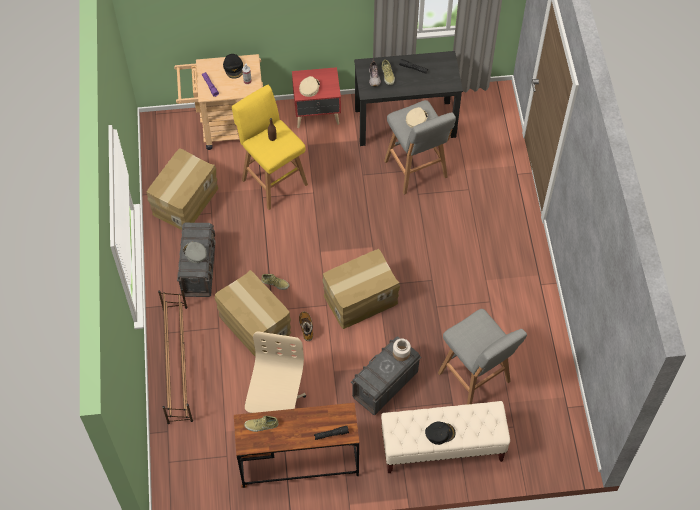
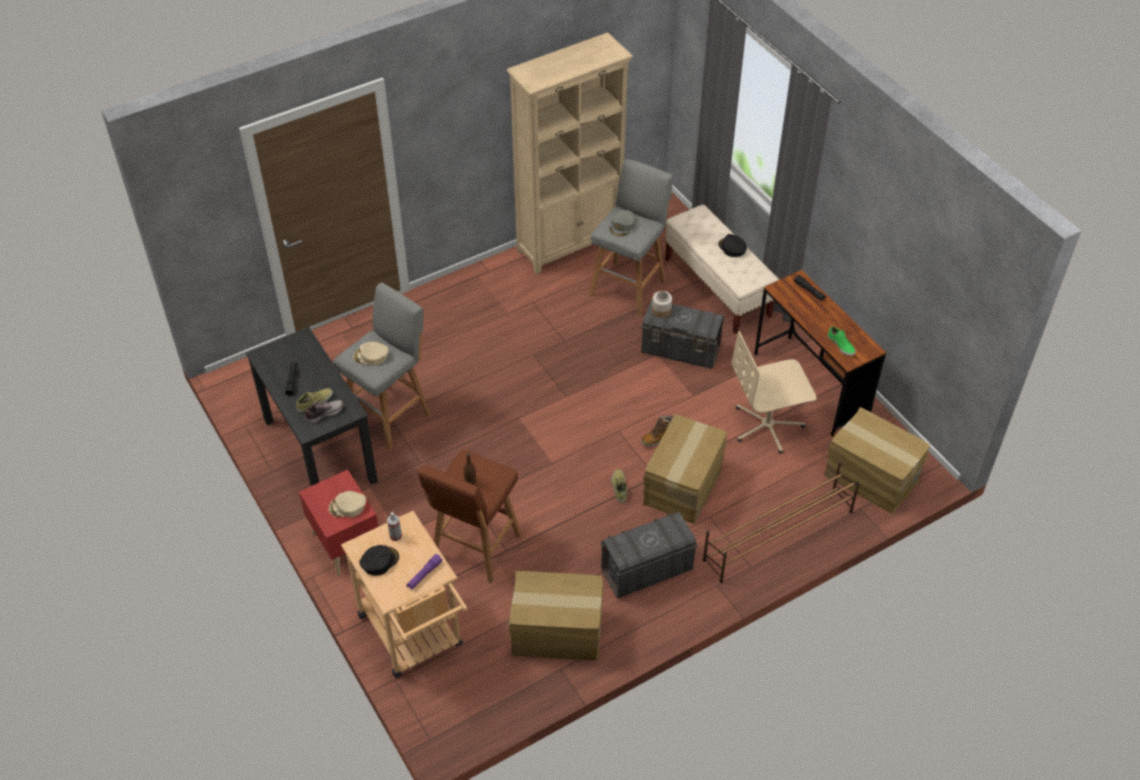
camera: 115 degrees left, 10 degrees down
grey cap [183,242,207,263] -> grey cap moved to [609,210,635,237]
yellow stool [232,85,308,210] -> brown stool [418,450,522,583]
beige shoe [244,416,279,432] -> green shoe [827,326,856,356]
cardboard box [322,249,400,329] -> cardboard box moved to [824,407,930,514]
none -> beige bookcase [507,32,633,274]

